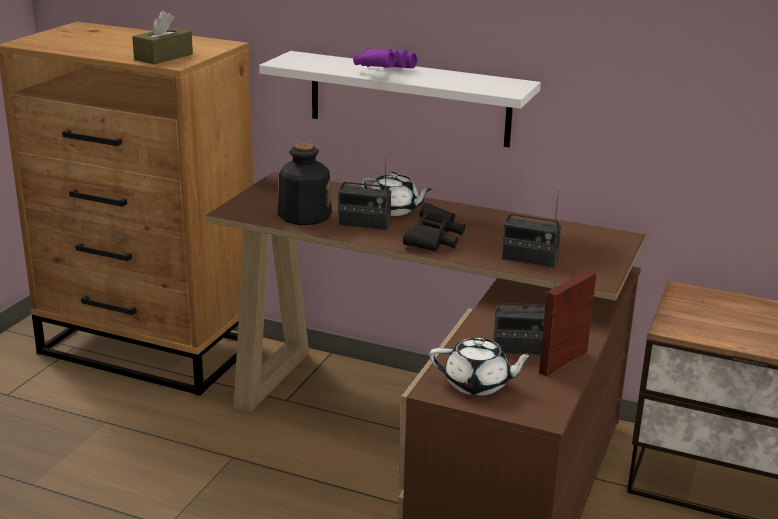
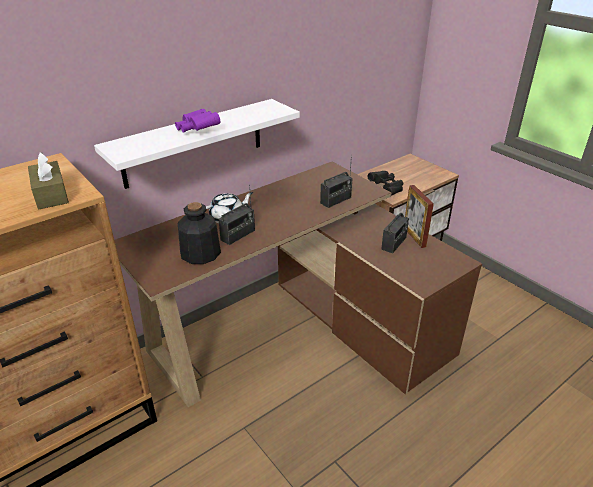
camera: 60 degrees left, 10 degrees up
black binoculars [403,203,465,252] -> black binoculars moved to [368,171,403,196]
white teapot [429,338,535,396] -> none

